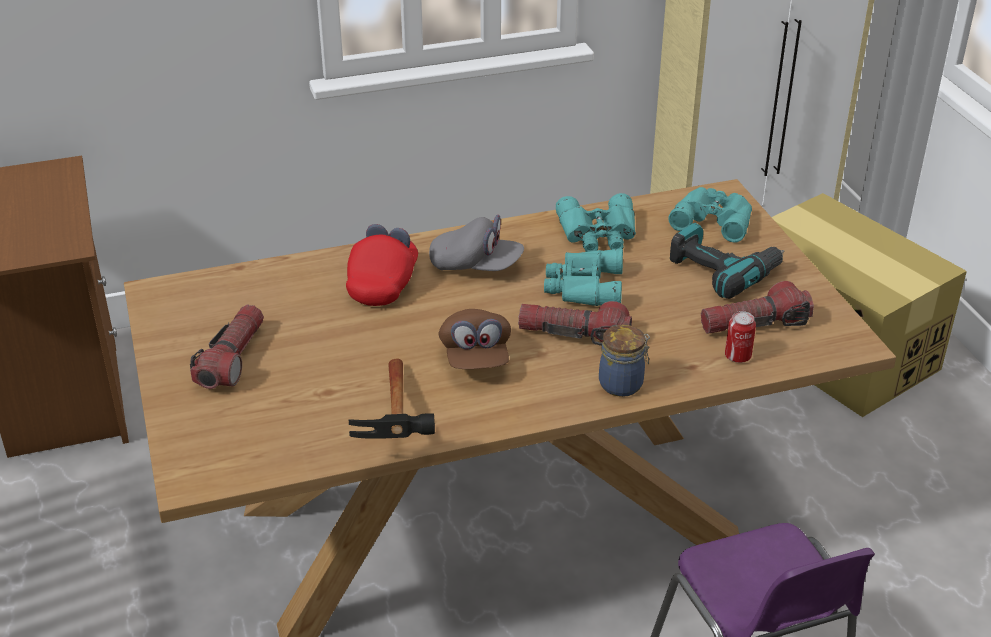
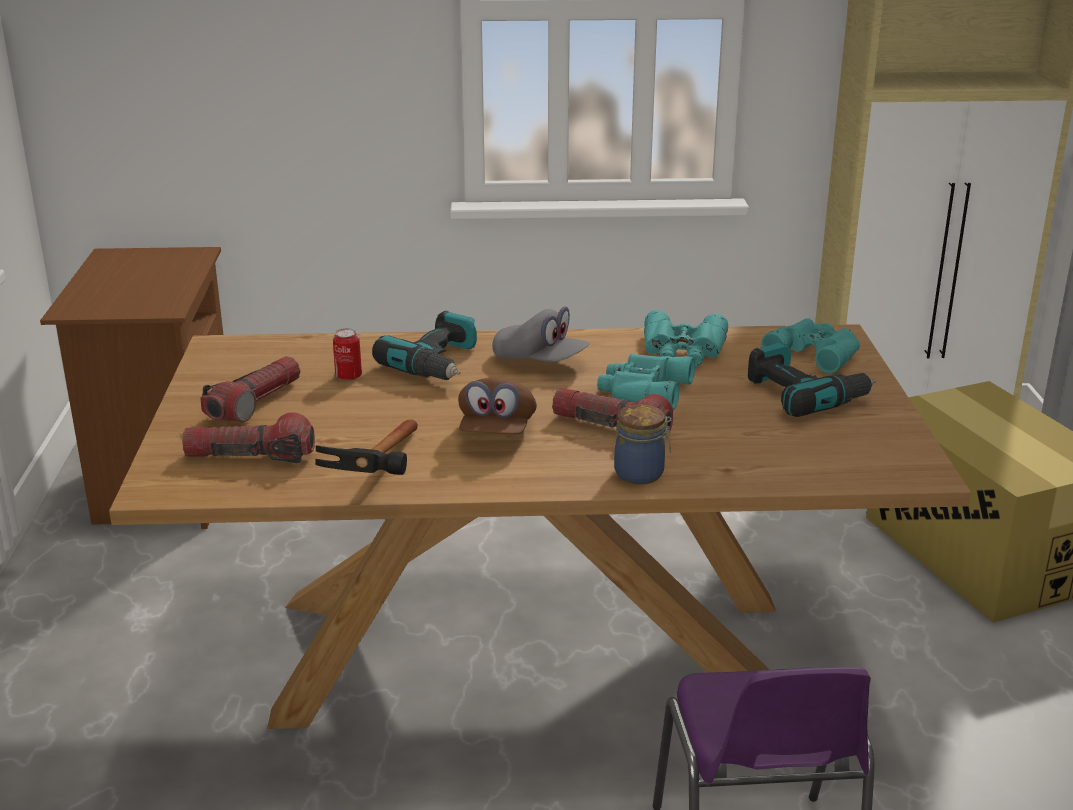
camera: 15 degrees right, 10 degrees down
red cap [346,224,418,306] -> power drill [372,311,477,380]
flashlight [701,281,814,334] -> flashlight moved to [182,412,315,463]
can [725,311,756,363] -> can moved to [333,328,362,381]

